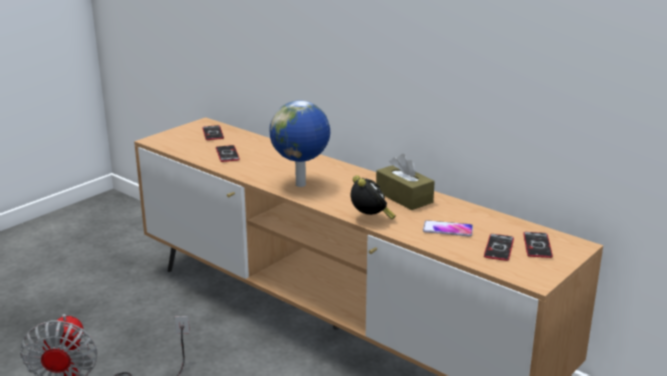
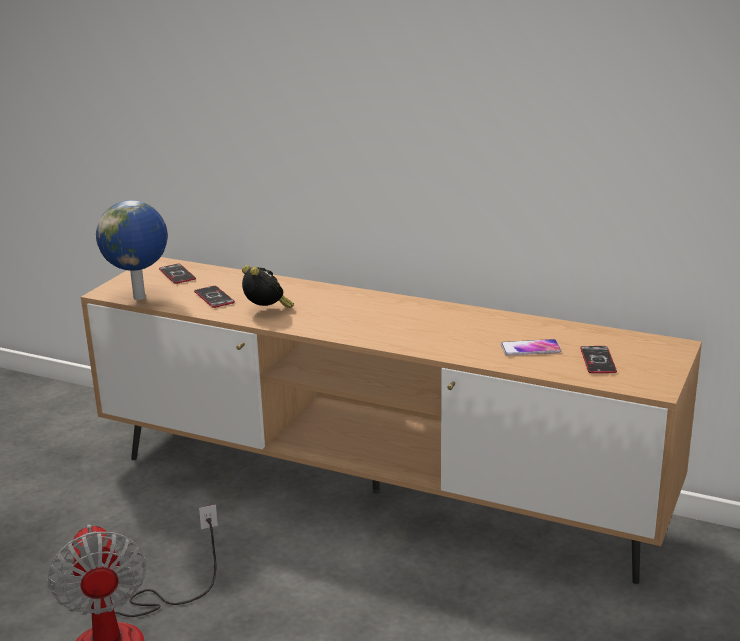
camera: 15 degrees left, 0 degrees up
globe [269,100,330,187] -> globe moved to [96,200,168,300]
alarm clock [351,175,395,219] -> alarm clock moved to [242,265,294,308]
brown tissue box [376,154,435,210] -> none
phone [523,232,553,258] -> none

